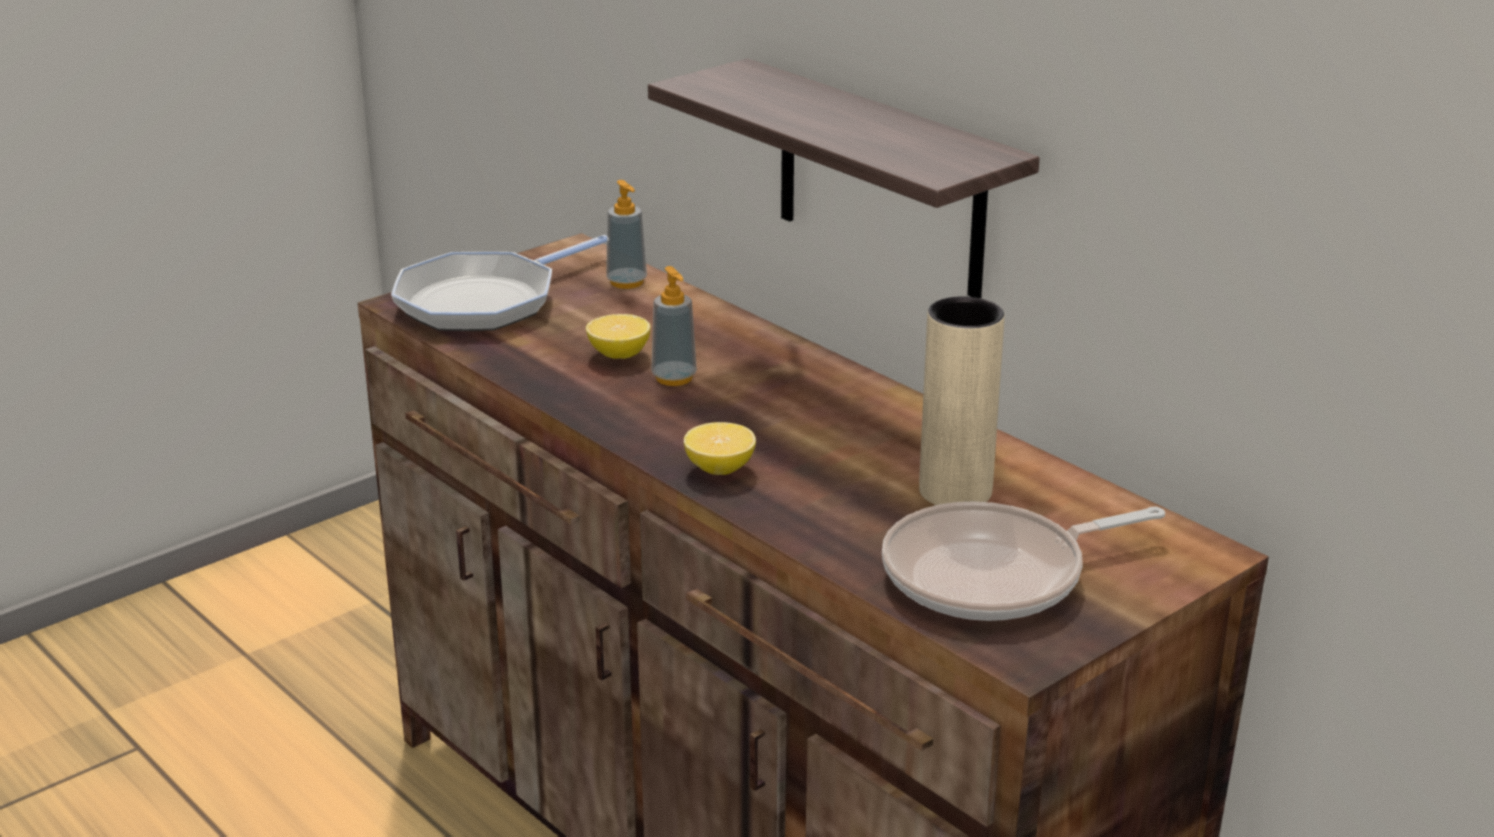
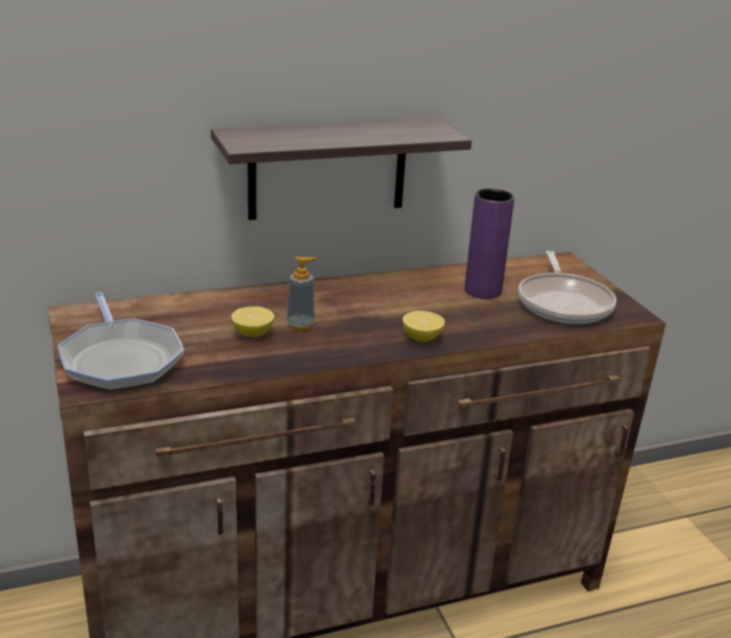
camera: 70 degrees left, 0 degrees up
soap dispenser [606,180,647,289] -> none
beige vase [919,296,1005,505] -> purple vase [465,188,515,299]

